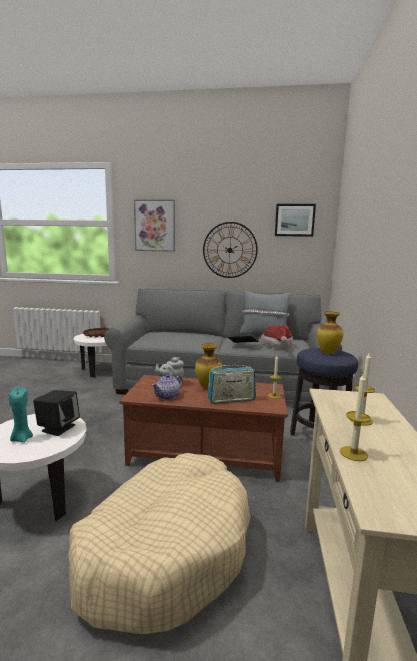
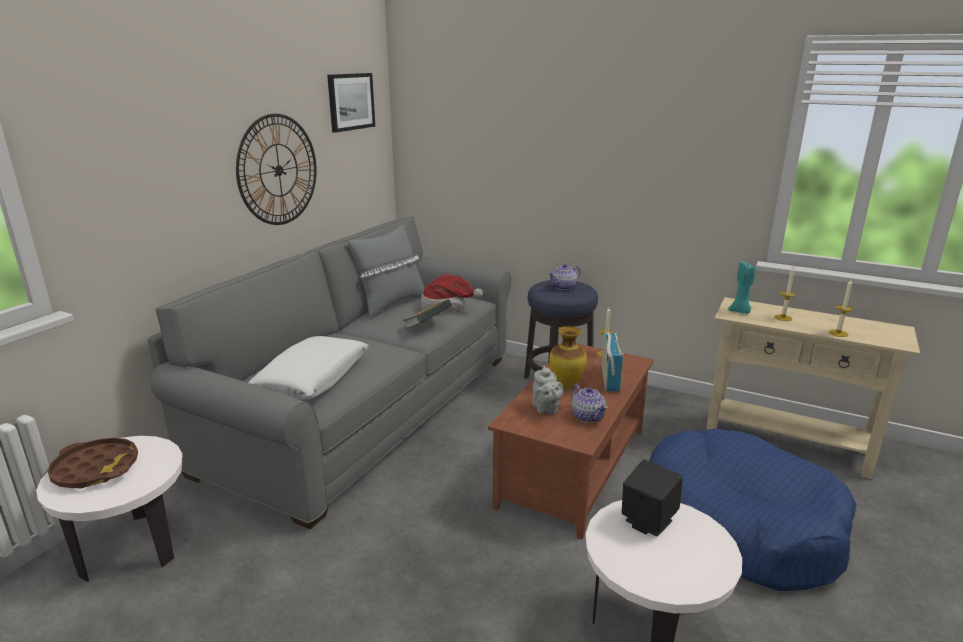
camera: 70 degrees left, 10 degrees up
turquoise candle [9,387,33,443] -> turquoise candle moved to [728,261,755,314]
beige dog bed [69,453,251,634] -> blue dog bed [649,429,857,591]
picture [134,199,175,252] -> none
vase [317,312,343,354] -> teapot [548,264,581,290]
none -> white pillow [248,336,369,400]

